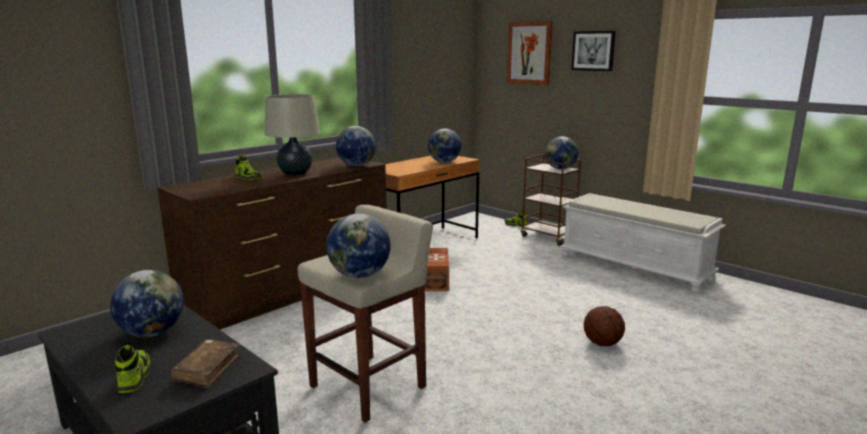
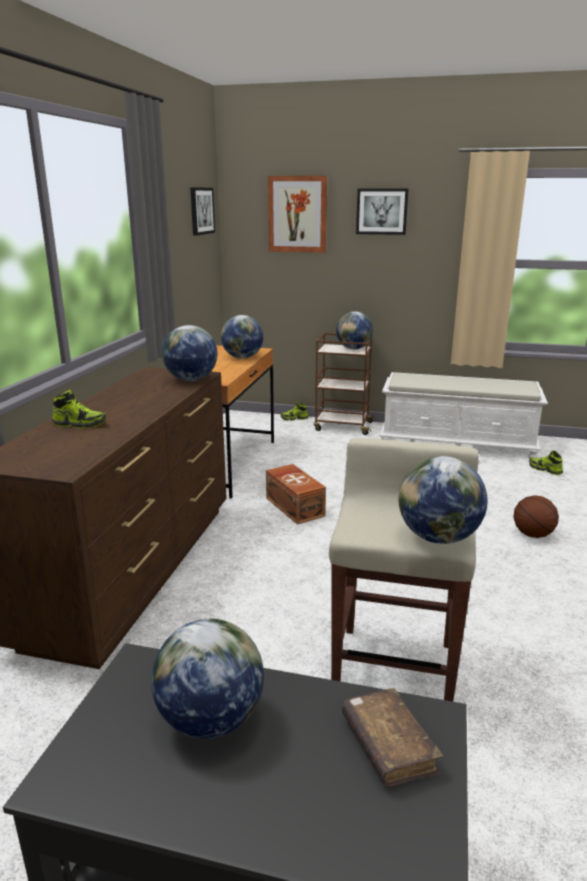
camera: 30 degrees left, 5 degrees up
shoe [115,345,151,393] -> shoe moved to [529,451,563,475]
beige table lamp [265,94,320,175] -> none
none -> picture [190,187,215,236]

